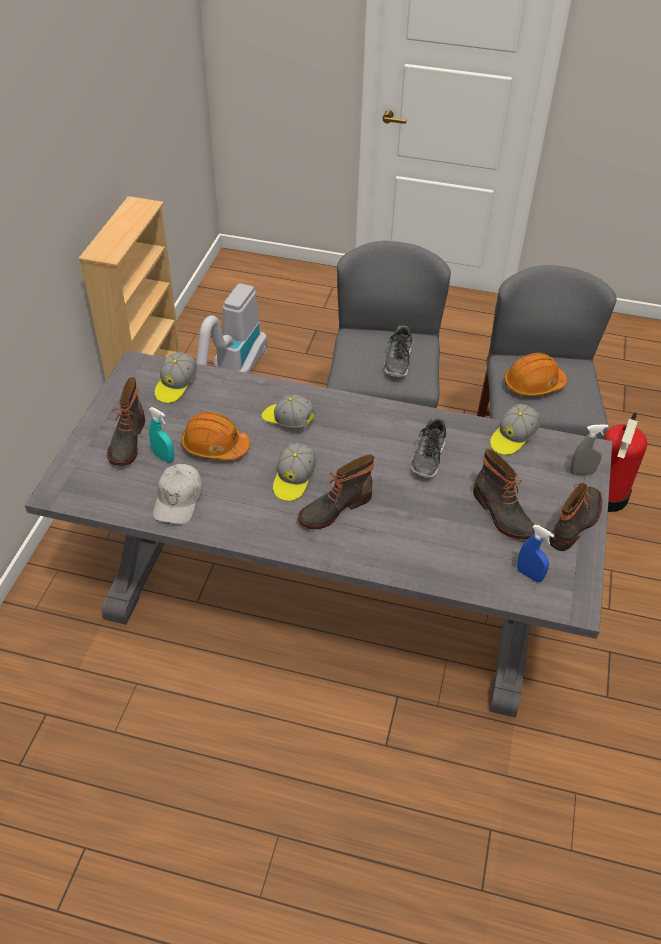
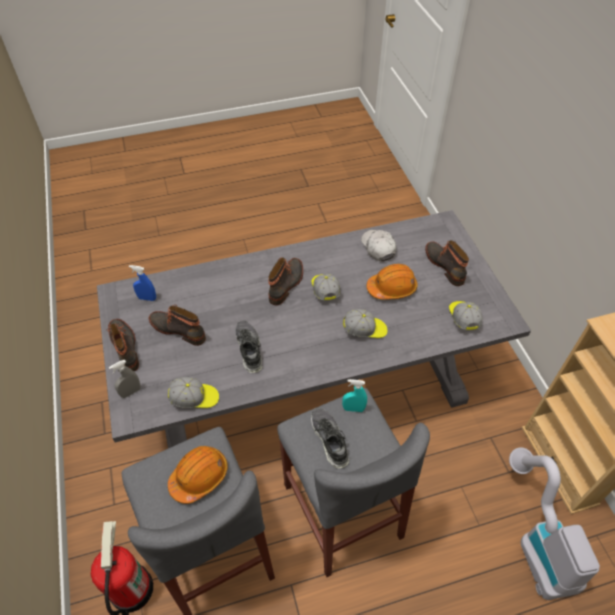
camera: 150 degrees right, 5 degrees up
turquoise spray bottle [149,407,174,463] -> turquoise spray bottle moved to [342,379,367,412]
cap [490,404,540,455] -> cap turned 75 degrees clockwise [168,377,219,408]
boot [549,483,603,551] -> boot turned 150 degrees clockwise [107,319,139,371]

